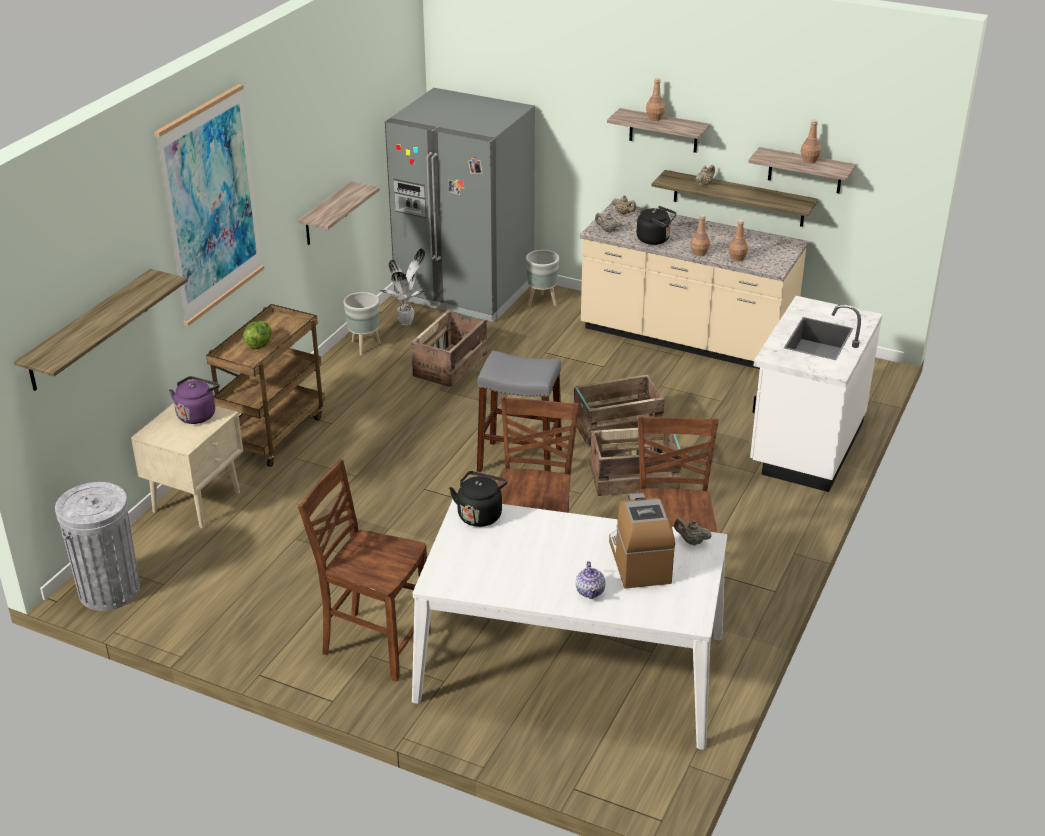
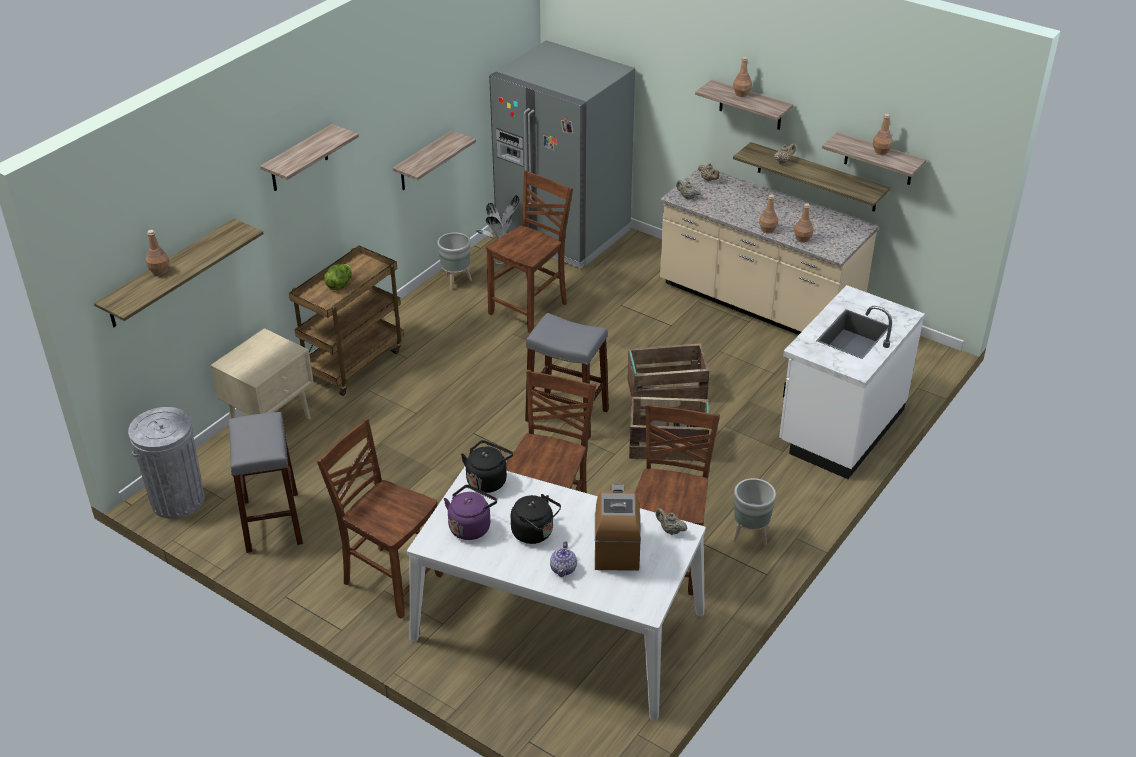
camera: 10 degrees right, 5 degrees up
picture [154,84,264,326] -> shelf [260,124,359,191]
purple kettle [169,376,220,424] -> purple kettle moved to [444,485,497,540]
crate [411,309,487,387] -> brown chair [486,170,573,333]
grey planter [526,250,559,306] -> grey planter moved to [732,478,776,546]
black kettle [637,206,676,245] -> black kettle moved to [511,494,561,544]
none -> brown bottle [146,230,169,275]
none -> grey stool [228,412,303,553]

